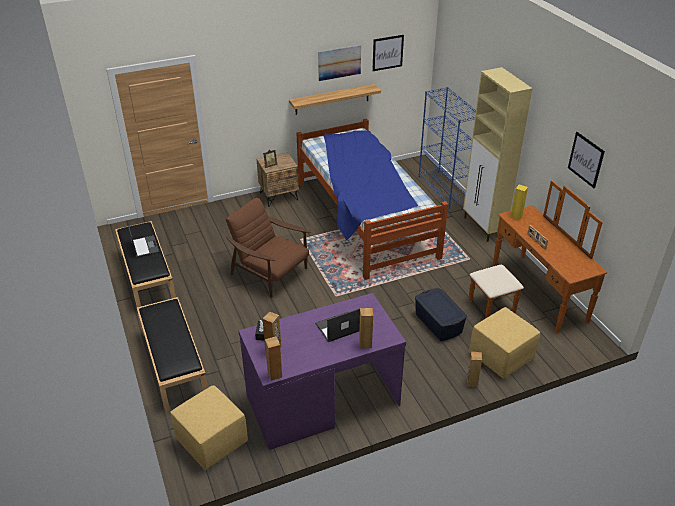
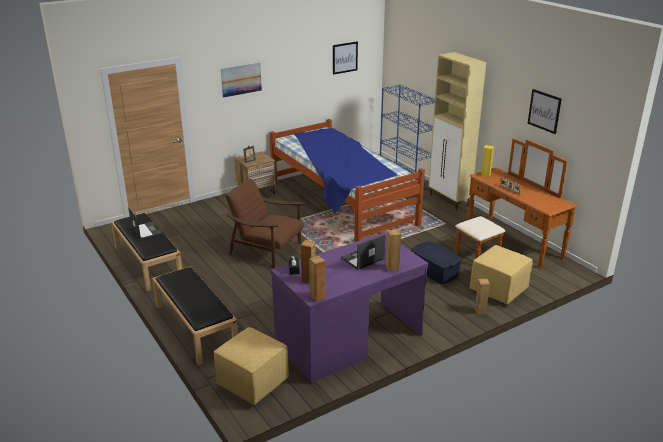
camera: 10 degrees left, 10 degrees down
shelf [289,84,381,115] -> none
picture [318,45,361,81] -> picture moved to [221,63,262,98]

